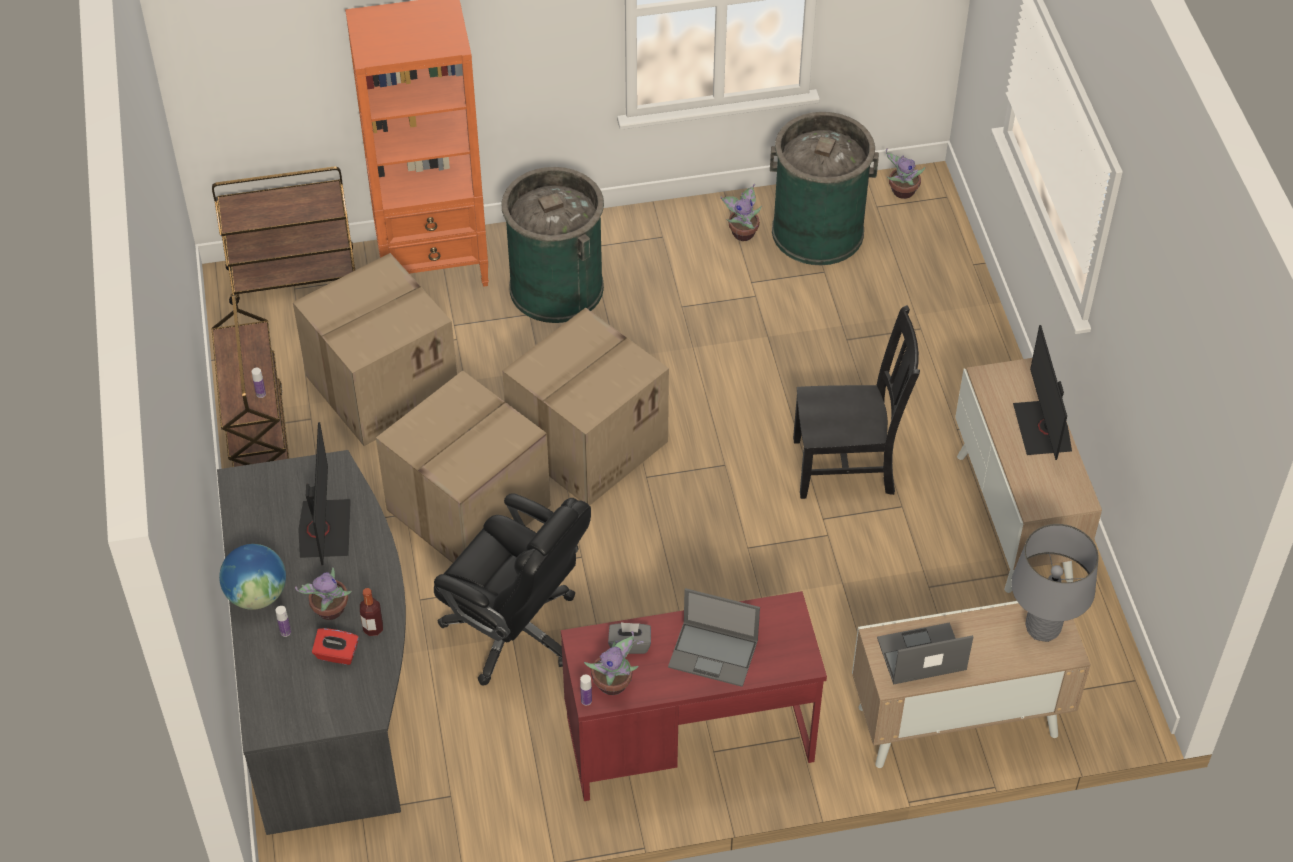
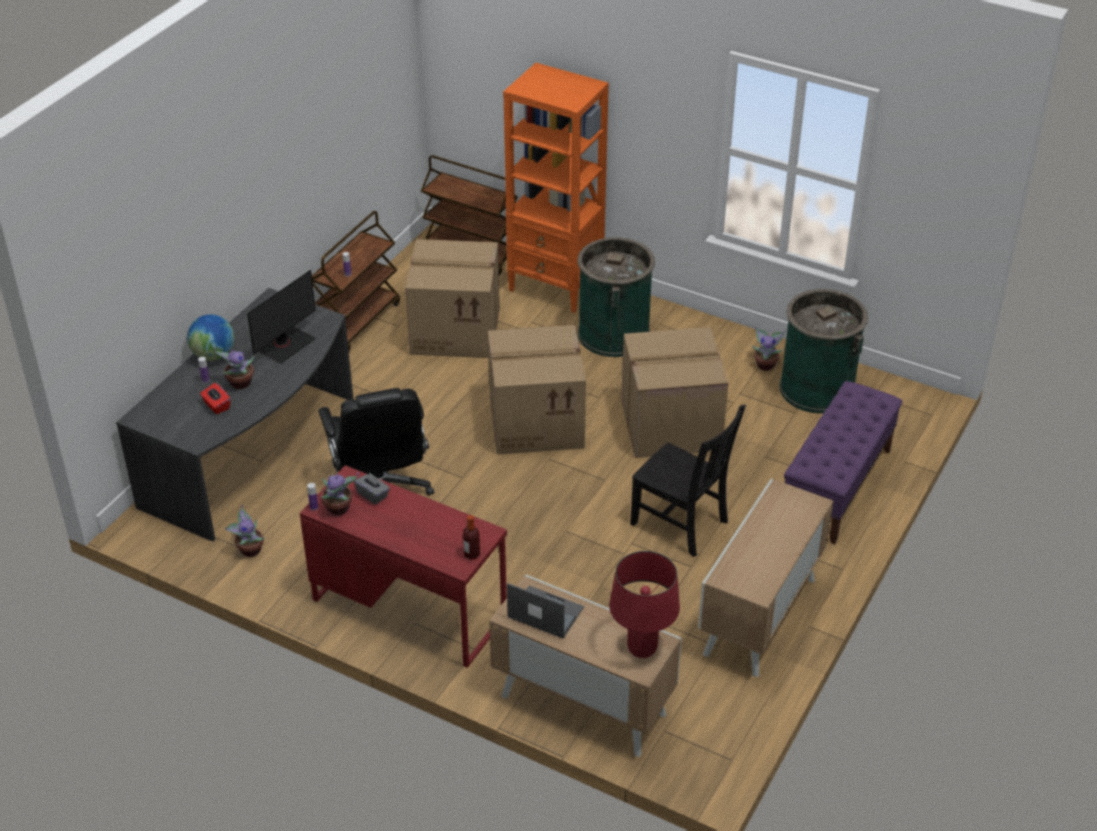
camera: 40 degrees right, 10 degrees down
bottle [360,588,383,636] -> bottle moved to [463,515,480,560]
cardboard box [376,370,551,563] -> cardboard box moved to [621,327,729,458]
laptop [668,588,760,687] -> none
potted plant [886,148,926,199] -> potted plant moved to [225,505,265,557]
grey table lamp [1011,524,1098,642] -> red table lamp [609,551,680,658]
monitor [1013,325,1072,460] -> none
none -> purple bench [784,381,903,544]

